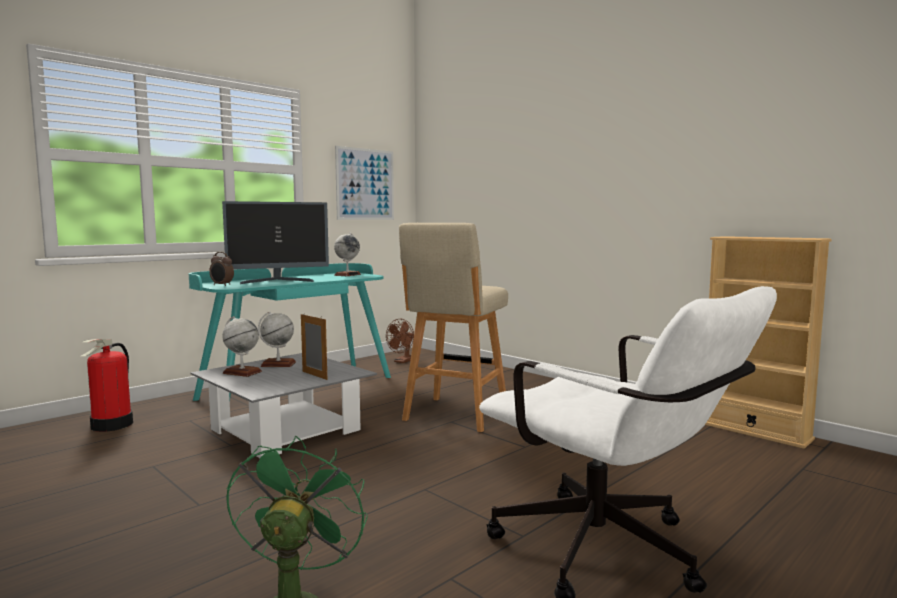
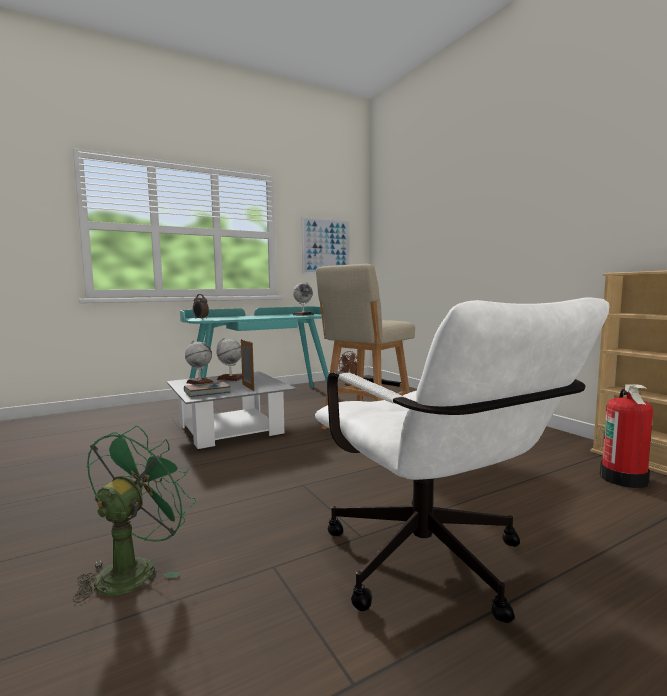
camera: 15 degrees right, 0 degrees up
fire extinguisher [81,339,133,432] -> fire extinguisher moved to [600,384,653,488]
monitor [222,201,329,284] -> none
none -> book [184,382,231,397]

